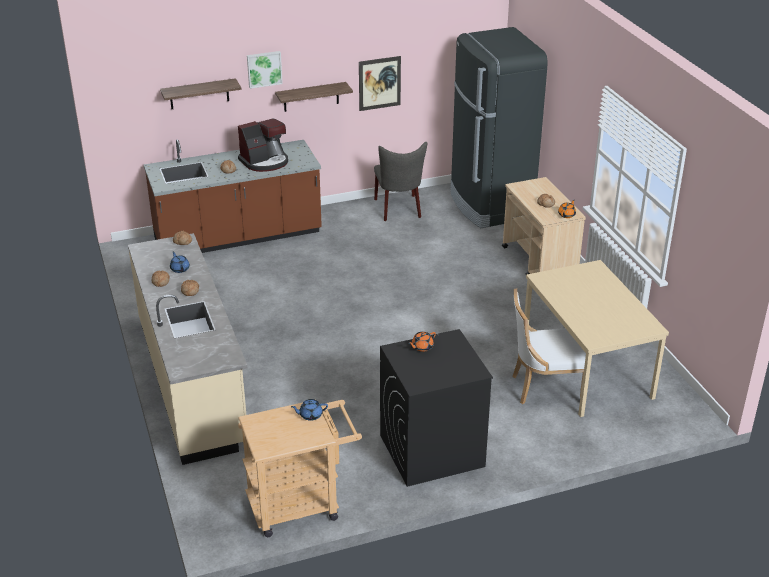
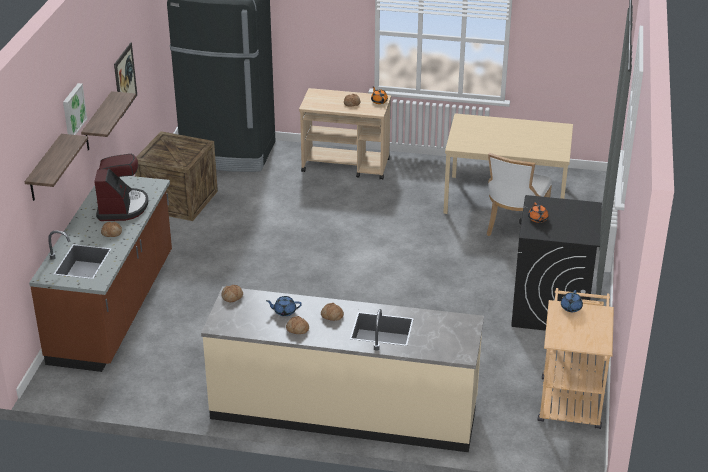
camera: 60 degrees left, 0 degrees up
grey chair [374,142,427,221] -> crate [135,131,218,221]

